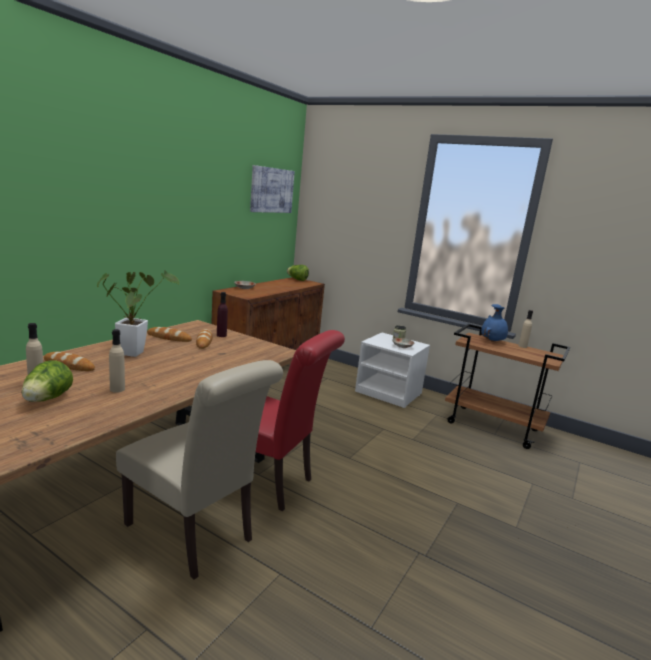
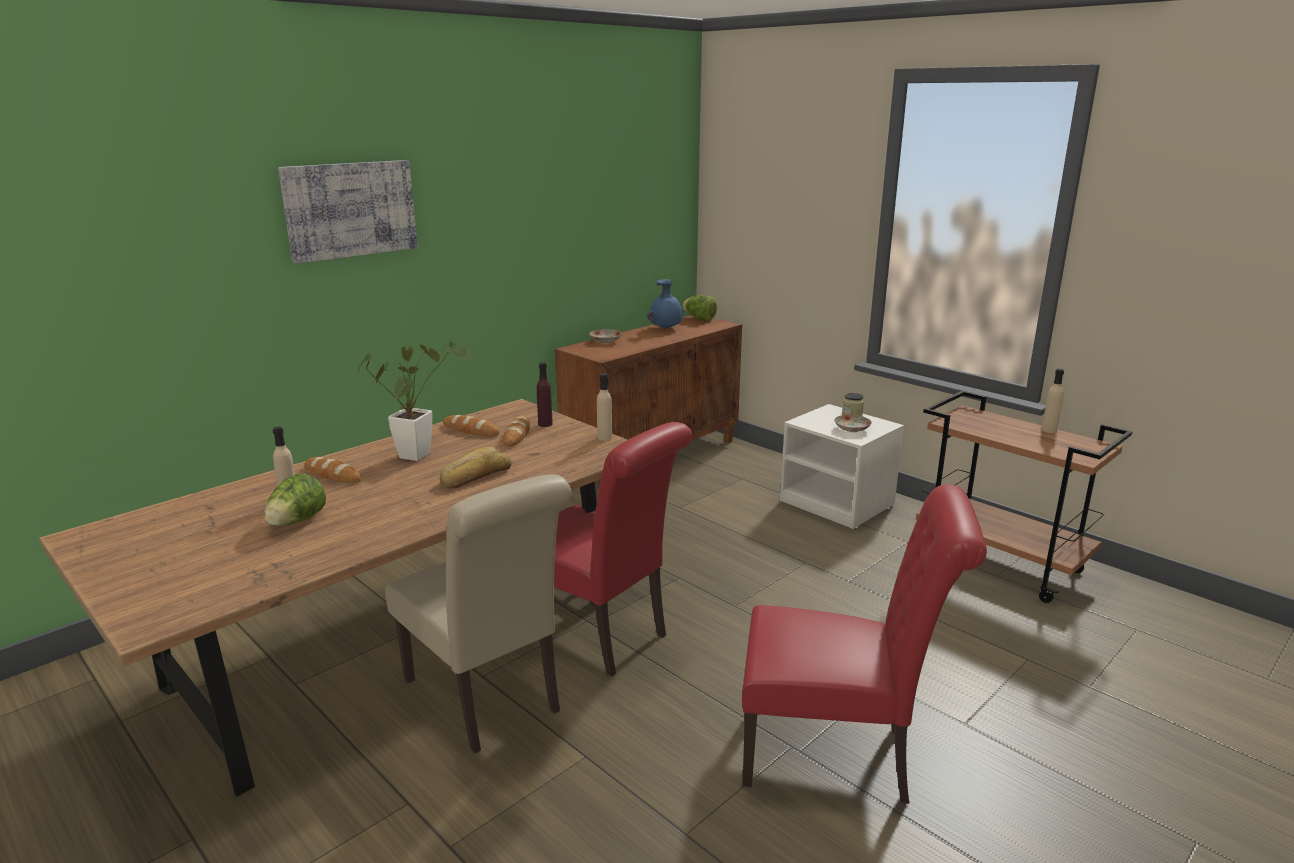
camera: 15 degrees right, 5 degrees up
beige bottle [109,329,125,393] -> beige bottle moved to [597,373,612,441]
picture [250,165,295,213] -> picture moved to [278,160,418,264]
blue vase [481,304,508,342] -> blue vase moved to [647,279,684,329]
none -> bread [440,447,512,489]
none -> red chair [742,484,987,804]

